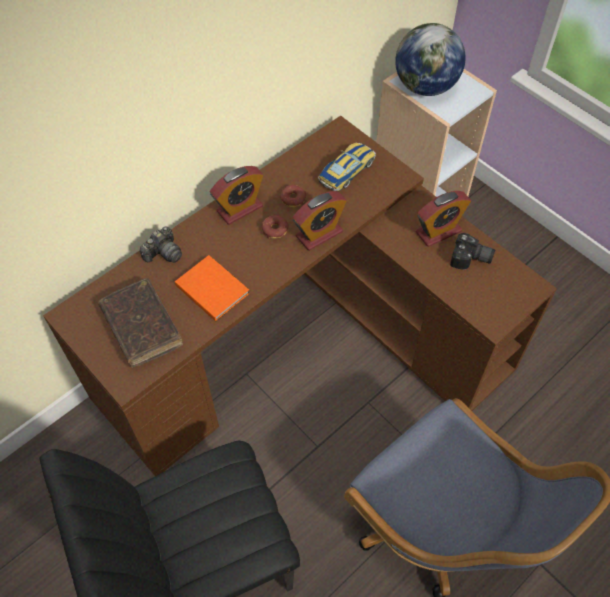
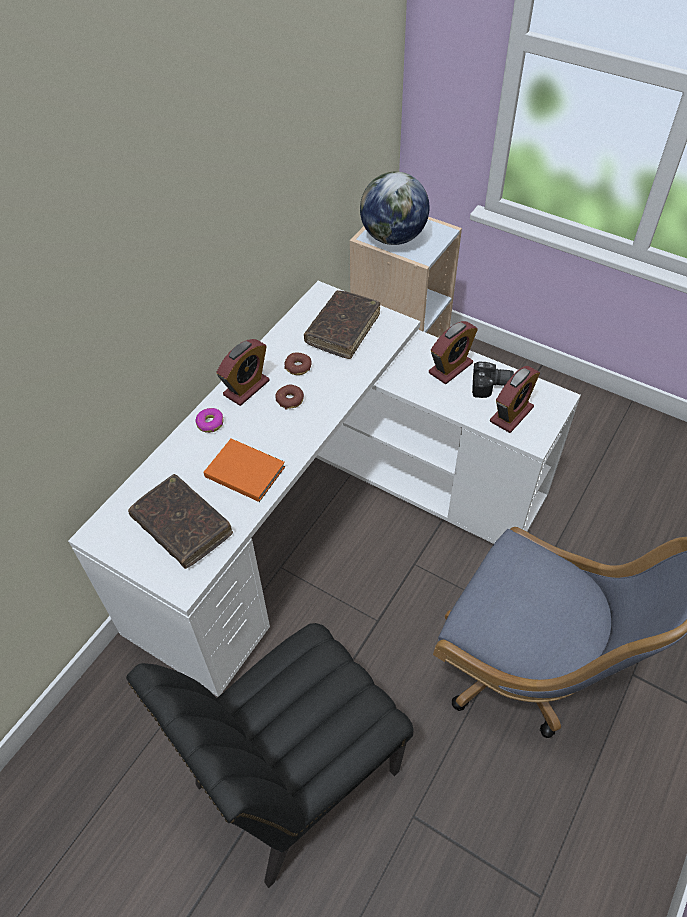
camera: 15 degrees left, 5 degrees down
brown desk [43,115,557,476] -> white desk [68,281,581,697]
camera [140,226,182,263] -> none
alarm clock [293,191,347,251] -> alarm clock moved to [490,366,540,433]
toy car [318,143,376,191] -> brown book [304,290,381,359]
none -> donut [196,408,223,433]

